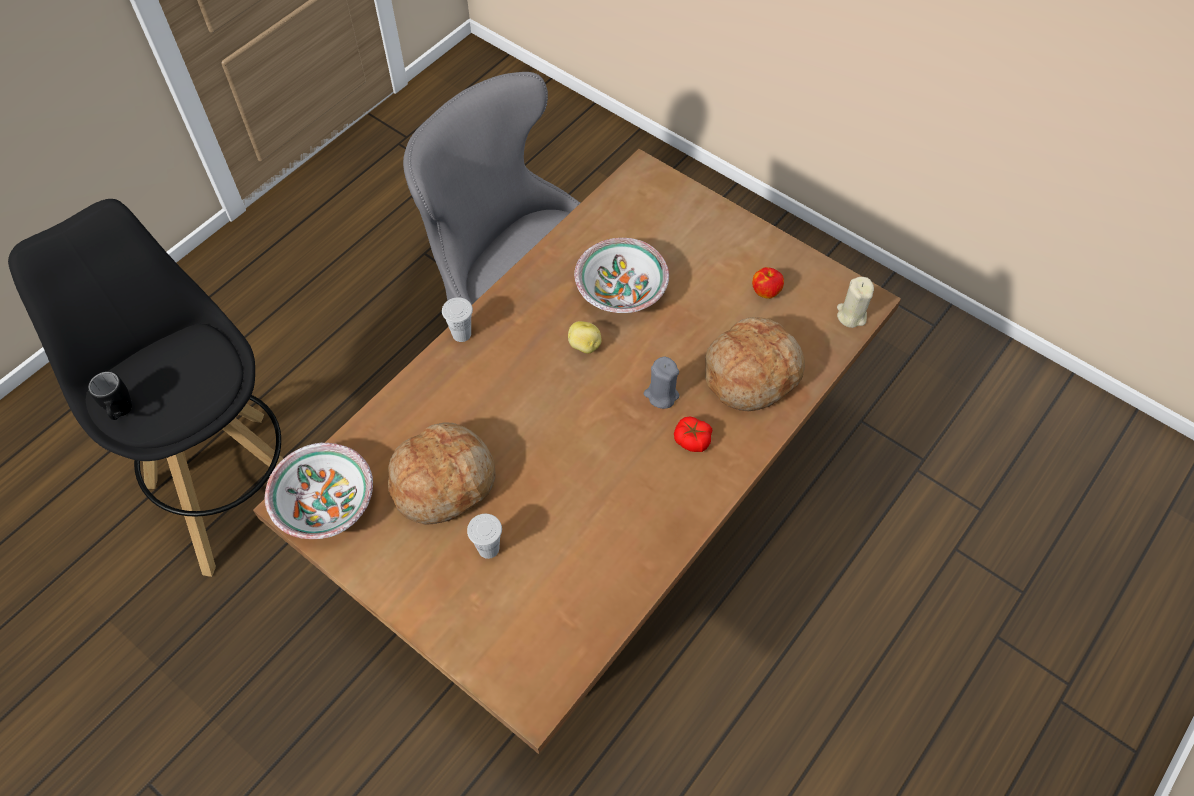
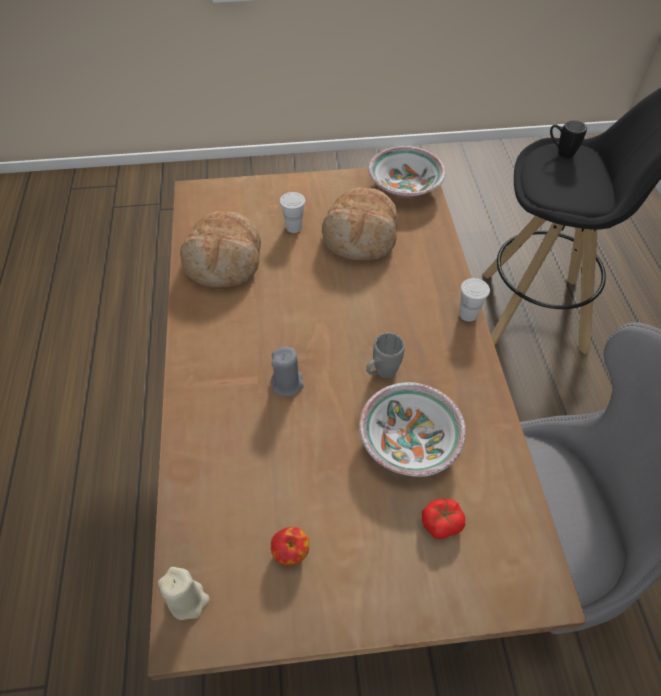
camera: 135 degrees right, 5 degrees down
potato [568,321,601,353] -> grey mug [366,333,405,378]
tomato [674,417,712,452] -> tomato moved to [421,499,465,539]
bread [705,317,805,411] -> bread moved to [180,211,261,289]

